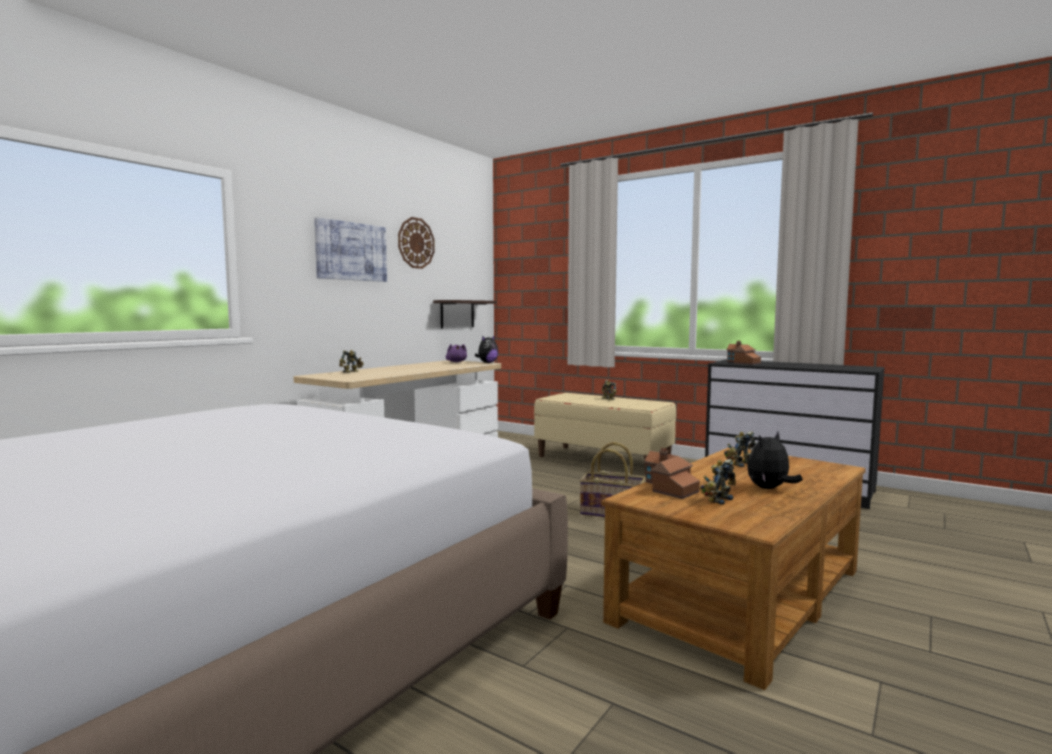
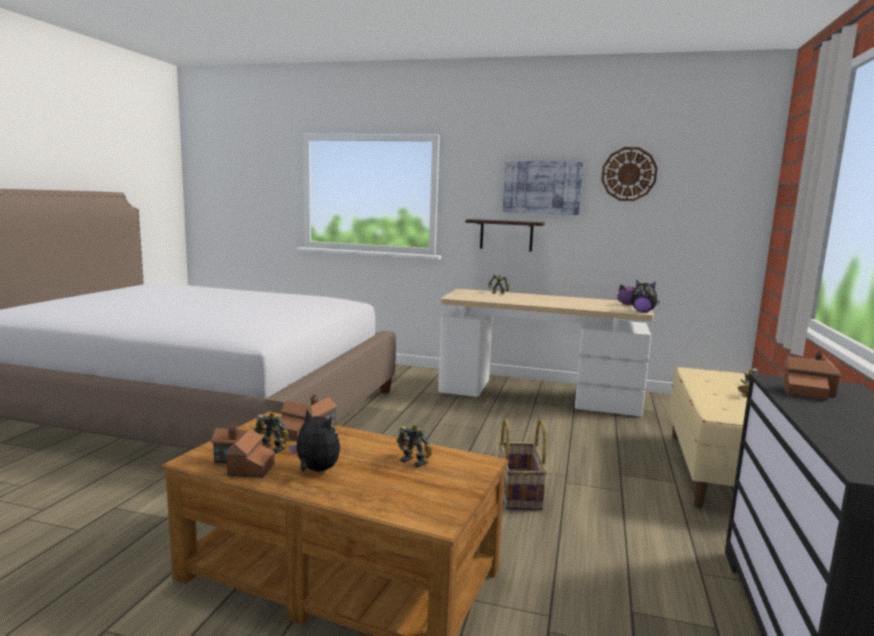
camera: 70 degrees right, 5 degrees up
shelf [433,300,496,328] -> shelf moved to [466,219,545,251]
none -> toy house [211,425,275,478]

